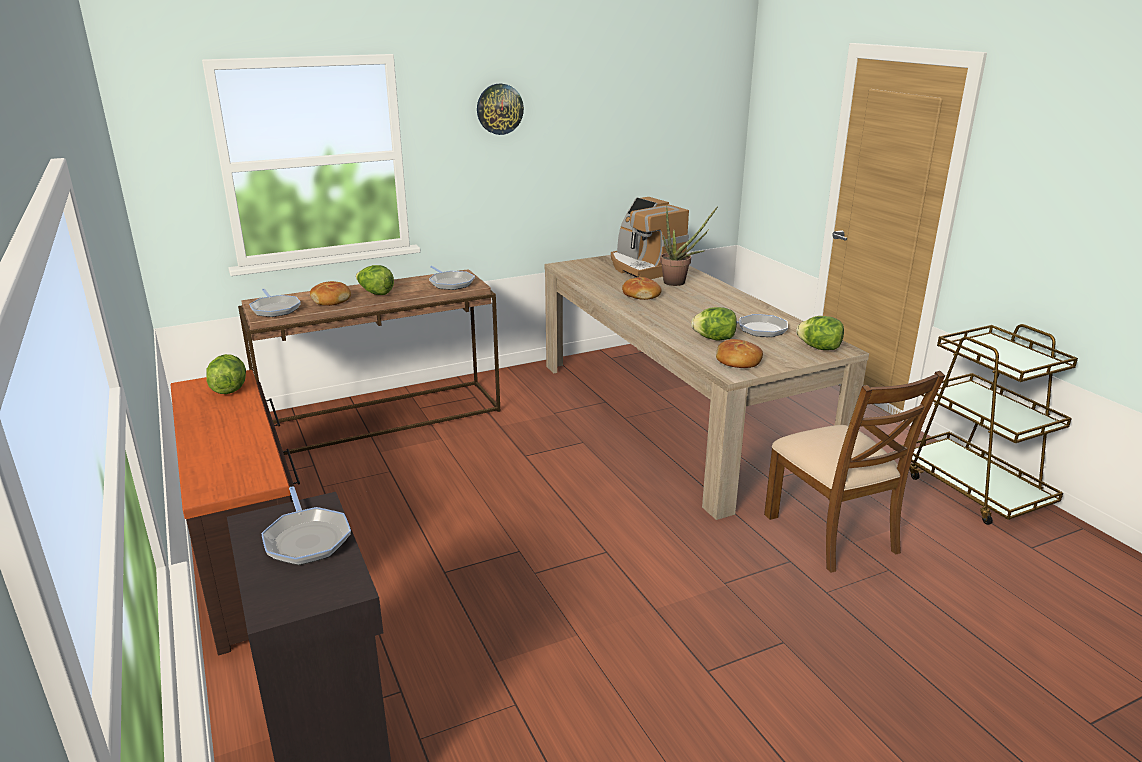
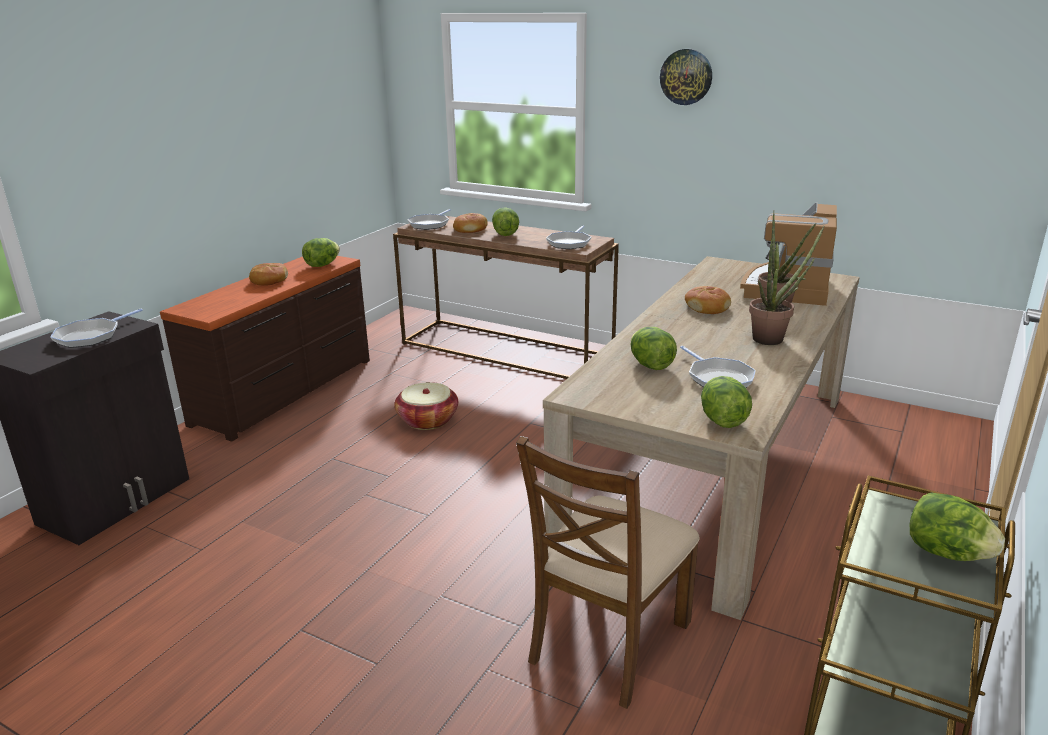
camera: 55 degrees right, 0 degrees up
bread [716,339,763,368] -> bread moved to [249,263,288,286]
none -> basket [395,382,458,430]
none -> potted plant [749,226,824,345]
none -> lettuce [910,492,1005,561]

